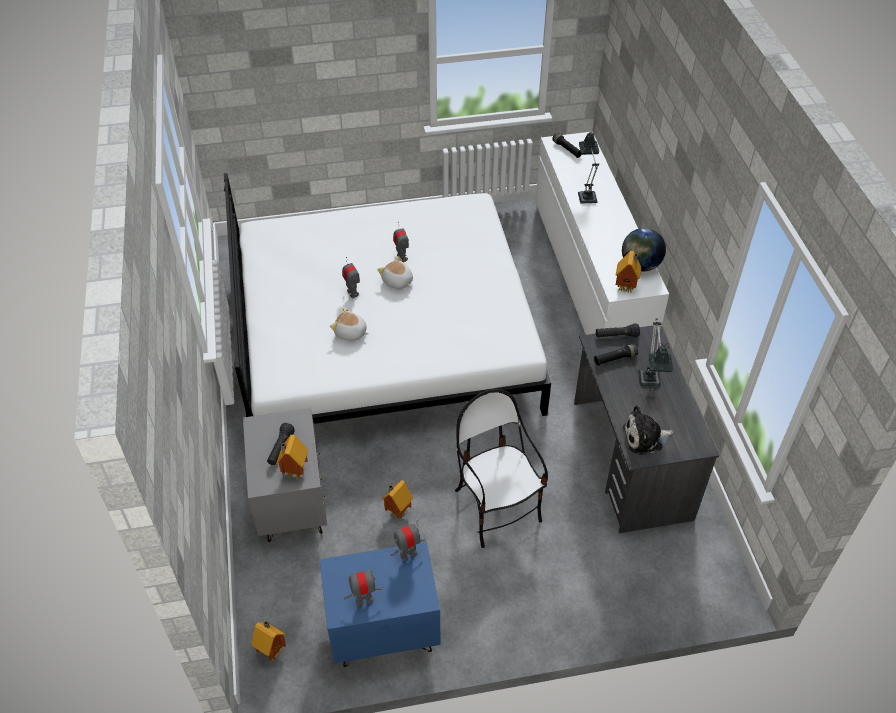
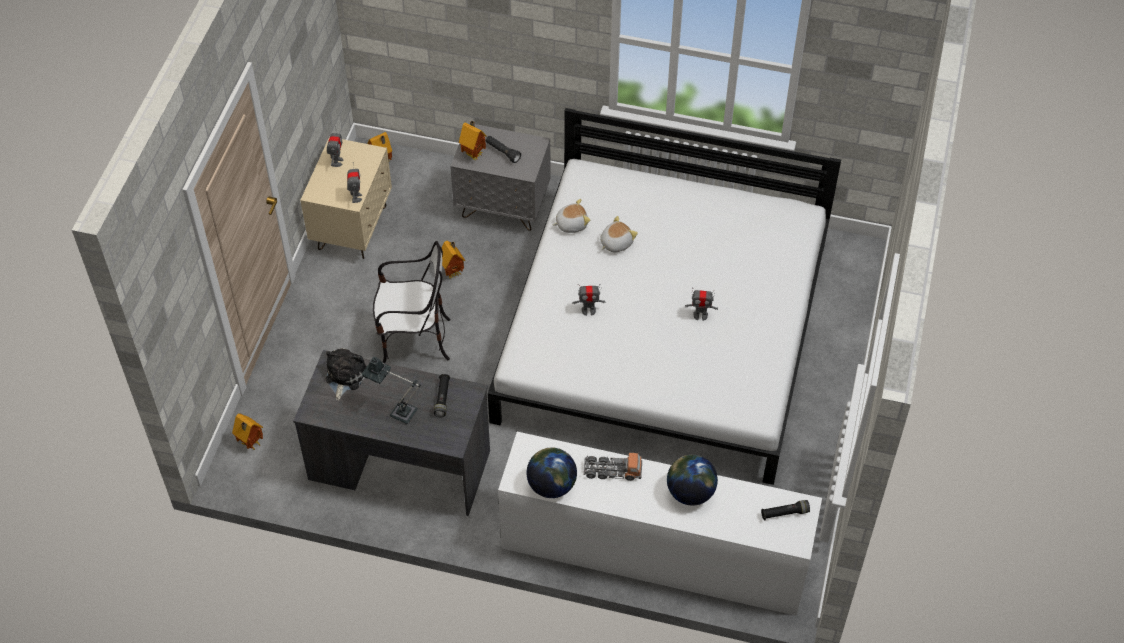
camera: 115 degrees right, 5 degrees up
blue nightstand [320,542,441,667] -> beige nightstand [300,137,392,259]
toy robot [342,257,360,299] -> toy robot moved to [572,284,605,316]
plush toy [378,256,413,289] -> plush toy moved to [553,199,590,233]
table lamp [578,131,599,204] -> globe [667,455,718,506]
black flashlight [596,324,640,337] -> none
toy house [616,251,641,292] -> toy house moved to [232,413,263,450]
none -> toy truck [583,452,642,481]

